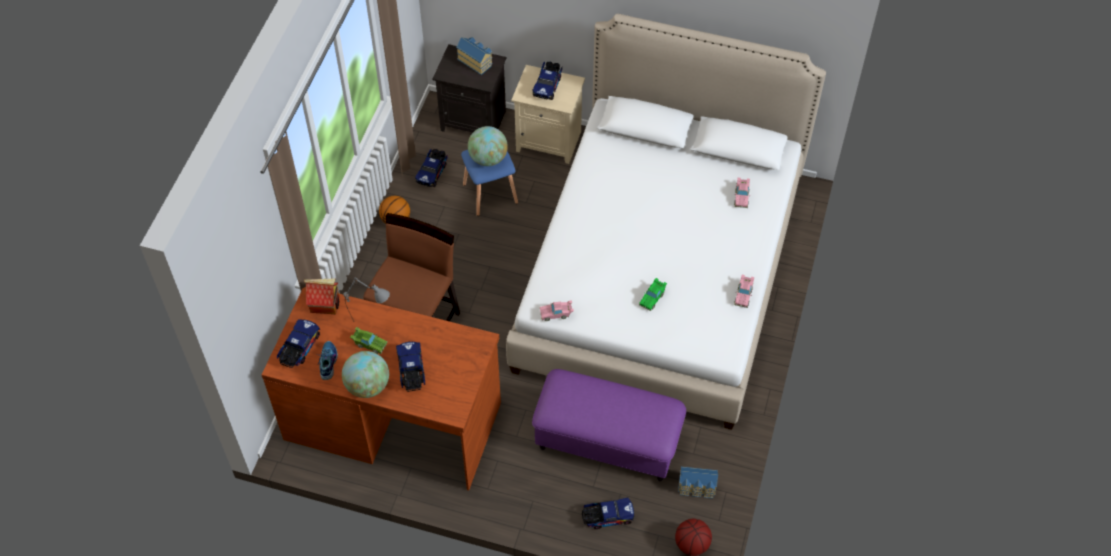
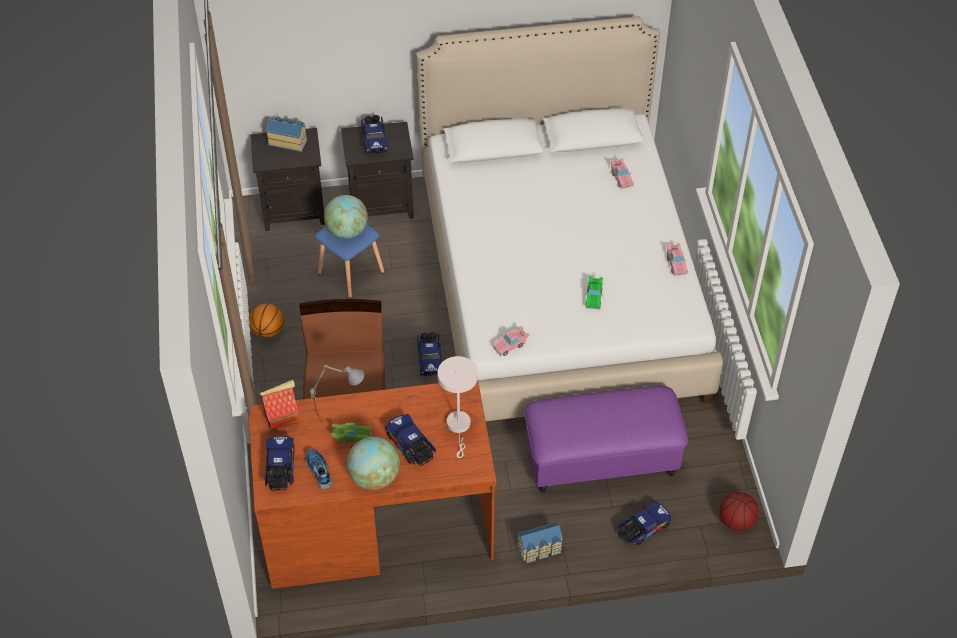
camera: 25 degrees left, 5 degrees down
toy truck [415,149,448,187] -> toy truck moved to [417,332,442,376]
beige nightstand [511,65,585,164] -> black nightstand [341,122,414,219]
toy house [678,467,718,499] -> toy house moved to [517,522,563,564]
none -> white table lamp [437,356,478,458]

